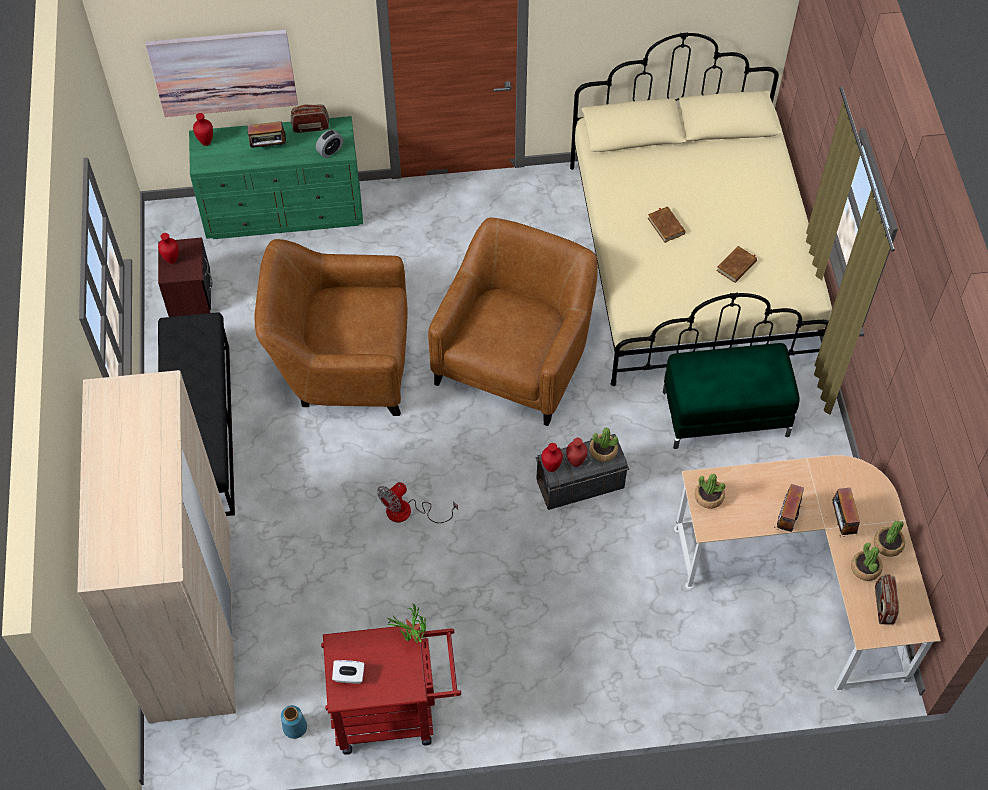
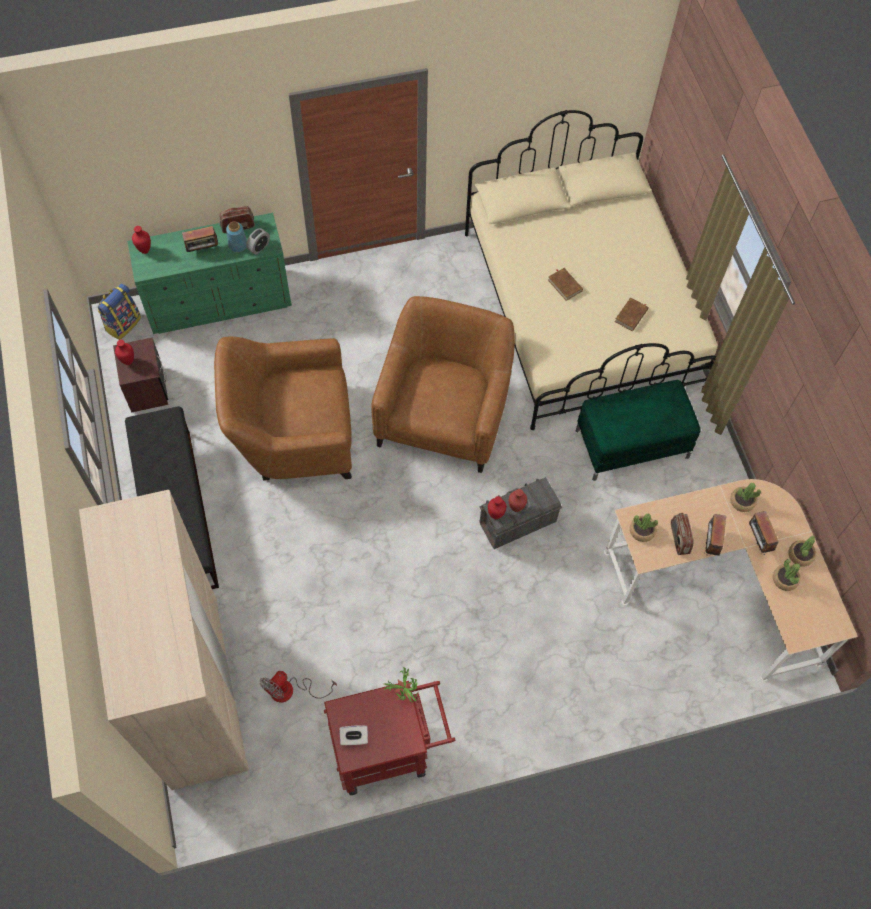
camera: 10 degrees left, 5 degrees up
picture [146,30,298,117] -> none
blue vase [281,705,307,739] -> blue vase moved to [226,221,247,252]
fan [377,482,458,523] -> fan moved to [260,671,337,703]
potted plant [589,427,618,462] -> potted plant moved to [730,483,761,512]
radio [875,575,899,625] -> radio moved to [671,513,694,555]
none -> backpack [97,283,141,340]

